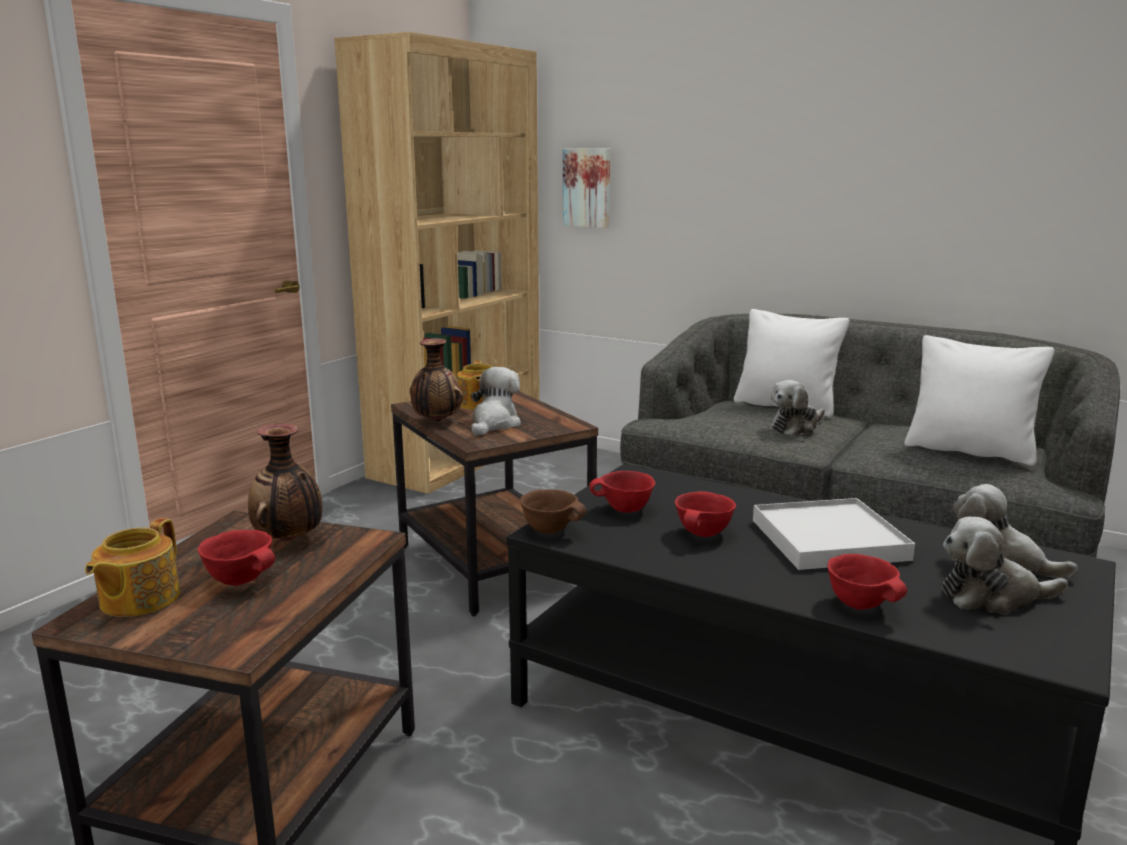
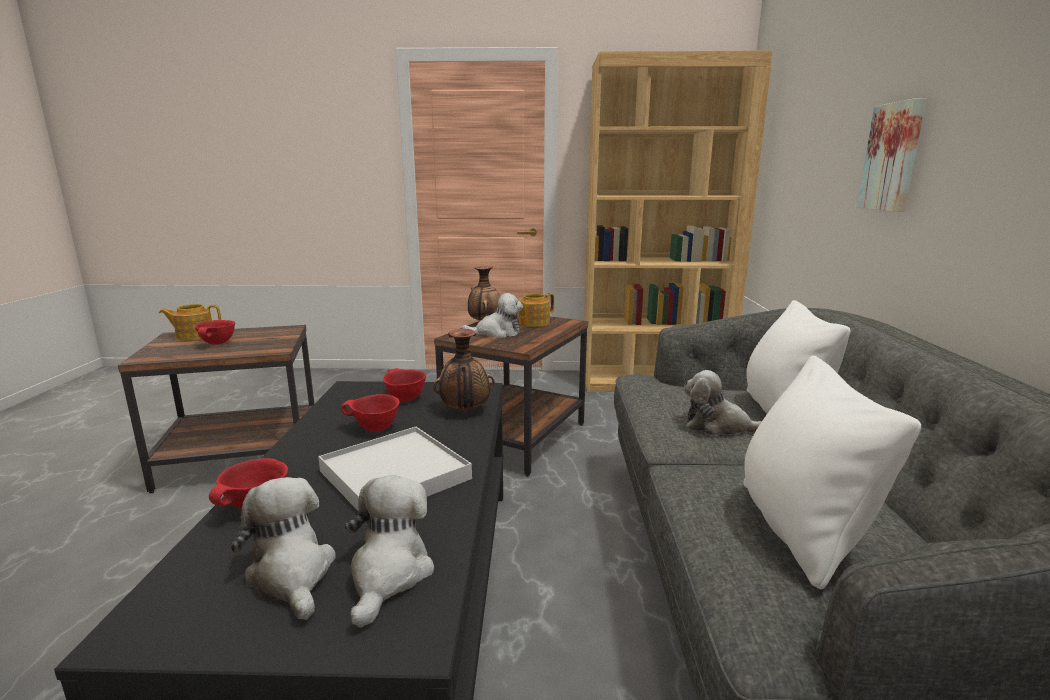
camera: 60 degrees right, 0 degrees up
vase [248,424,322,541] -> vase moved to [433,329,495,411]
brown bowl [520,489,586,534] -> none
picture [563,148,610,228] -> picture moved to [857,98,927,212]

